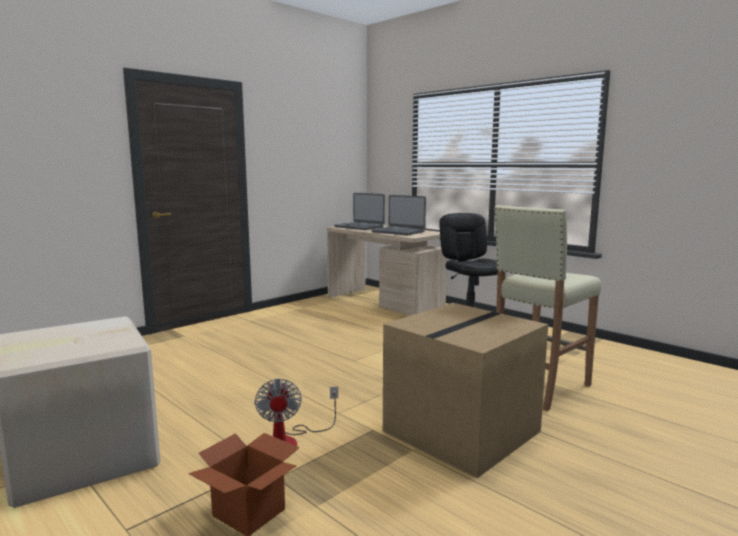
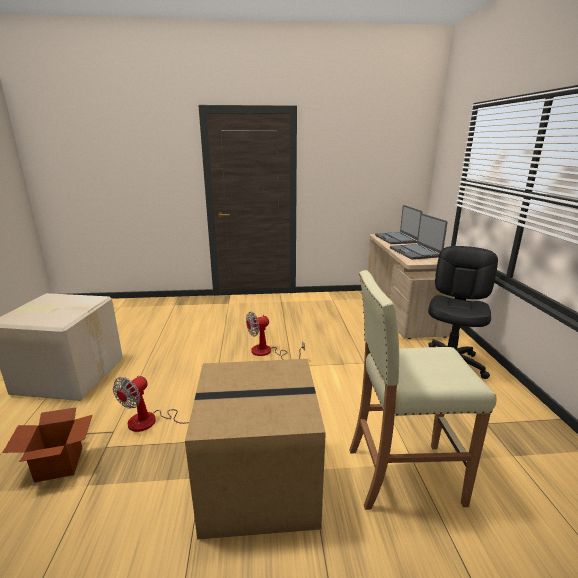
camera: 40 degrees right, 10 degrees up
none -> fan [246,312,305,360]

